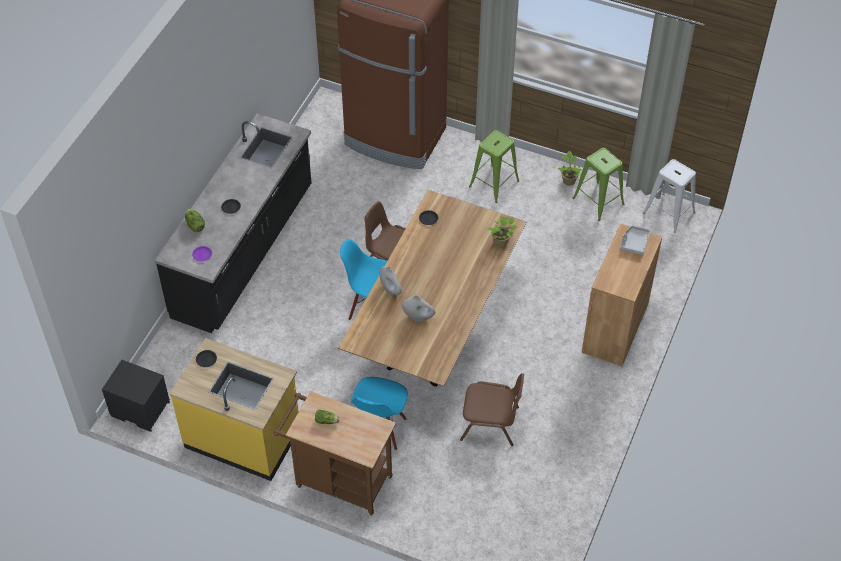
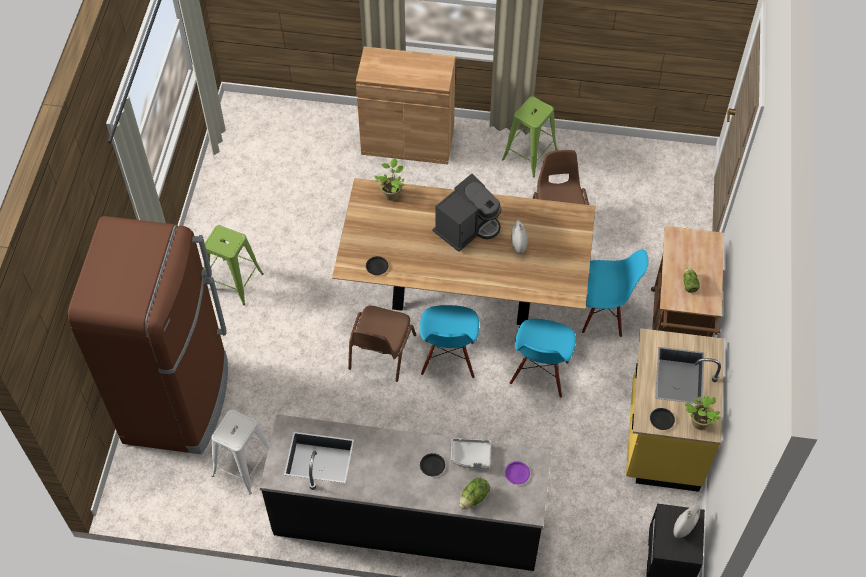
camera: 105 degrees left, 5 degrees up
white vase [380,266,402,295] -> white vase moved to [674,505,700,538]
potted plant [558,151,582,186] -> potted plant moved to [685,396,721,430]
green stool [573,148,624,221] -> green stool moved to [502,96,558,178]
grey tray [620,226,650,255] -> grey tray moved to [451,438,491,469]
white stool [643,159,696,233] -> white stool moved to [211,409,269,494]
none -> coffee machine [432,174,501,252]
none -> blue chair [510,319,576,398]

